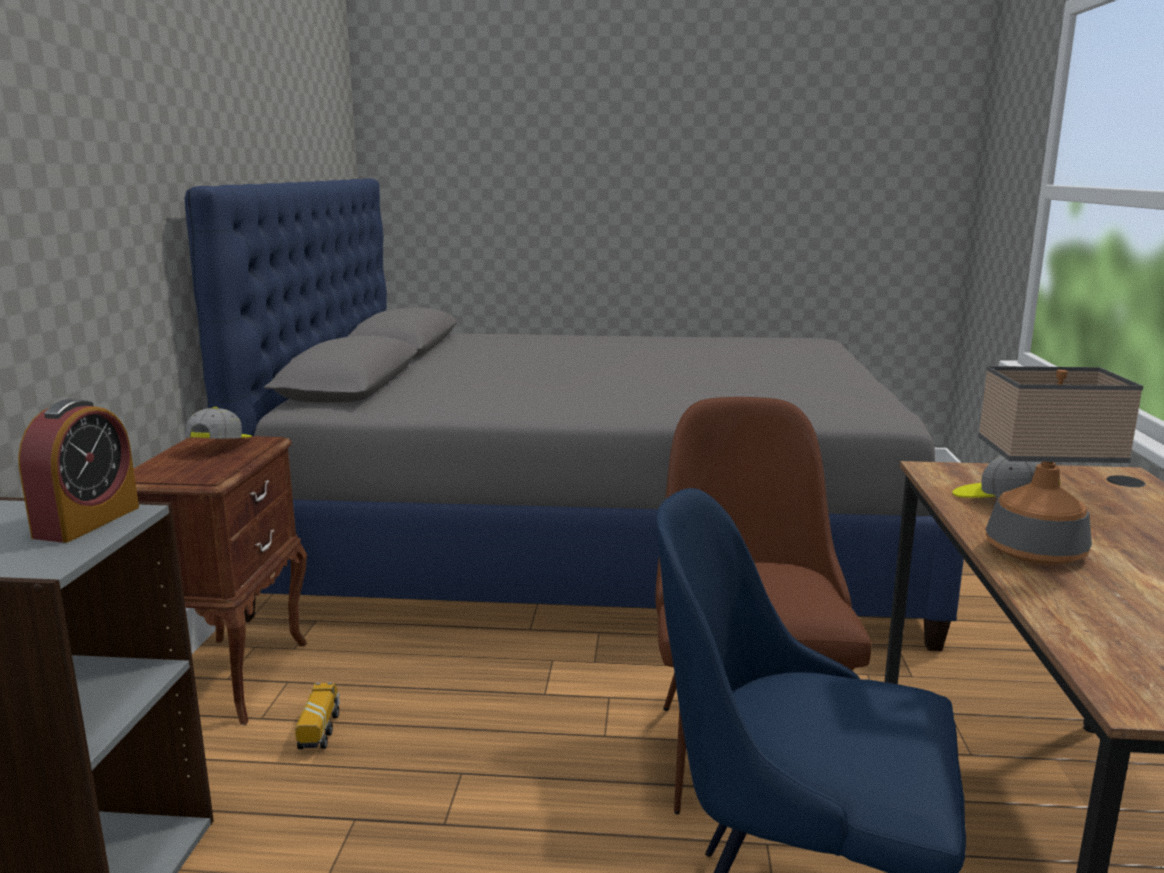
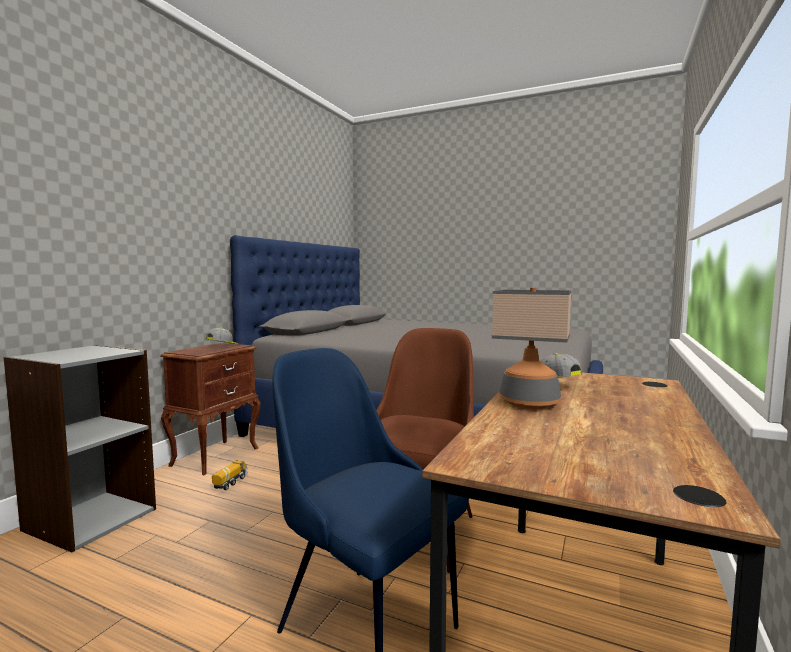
camera: 20 degrees right, 10 degrees down
alarm clock [18,399,139,543] -> none

